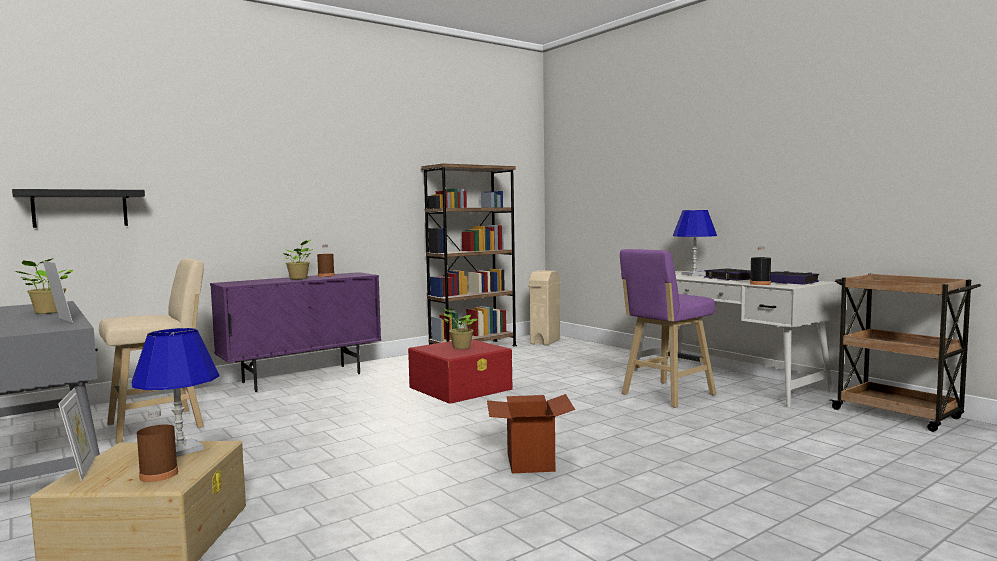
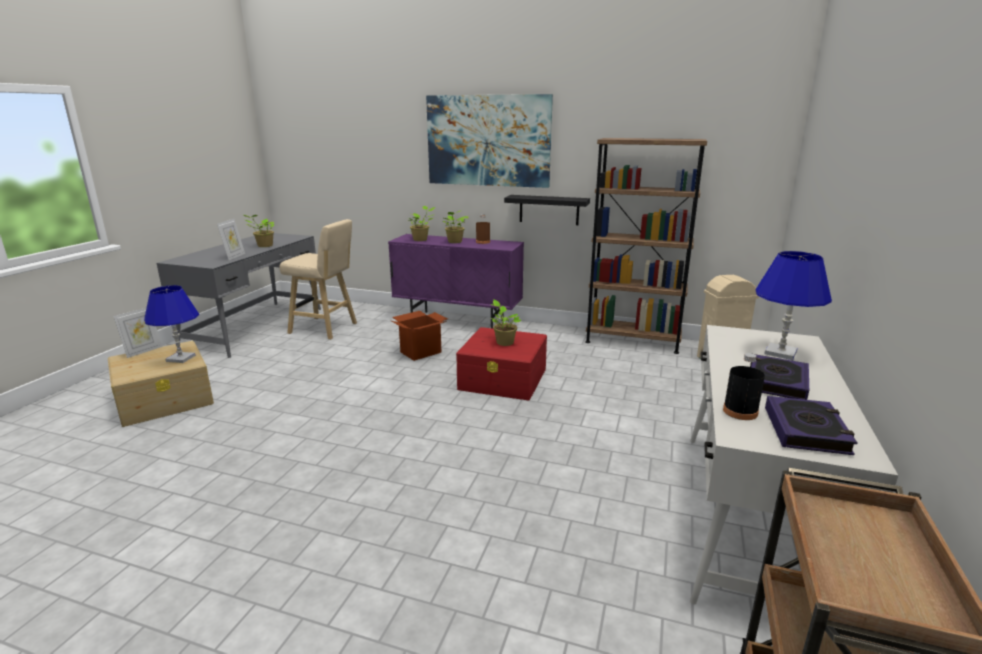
camera: 55 degrees right, 15 degrees up
black shelf [12,189,145,228] -> black shelf moved to [504,195,590,225]
brown bottle [137,409,178,482] -> none
cardboard box [487,394,575,473] -> cardboard box moved to [391,311,448,361]
purple stool [620,249,716,408] -> none
none -> potted plant [408,206,435,241]
none -> picture [426,94,553,188]

